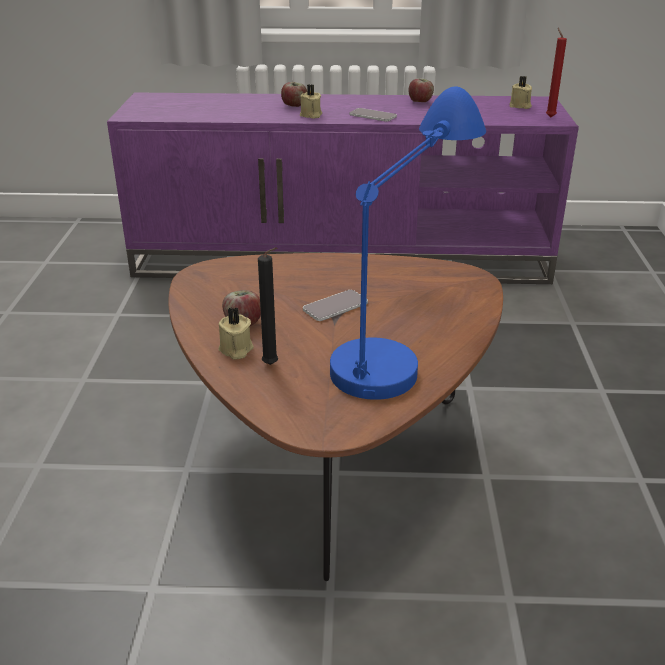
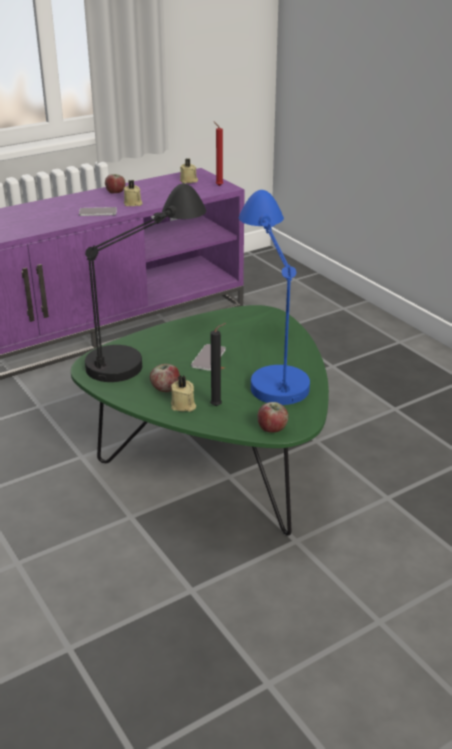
camera: 35 degrees left, 0 degrees up
brown coffee table [168,253,503,581] -> green coffee table [71,305,329,536]
apple [281,82,307,107] -> apple moved to [257,402,288,432]
beige candle [300,84,322,119] -> beige candle moved to [124,180,143,206]
none -> black table lamp [85,183,206,382]

